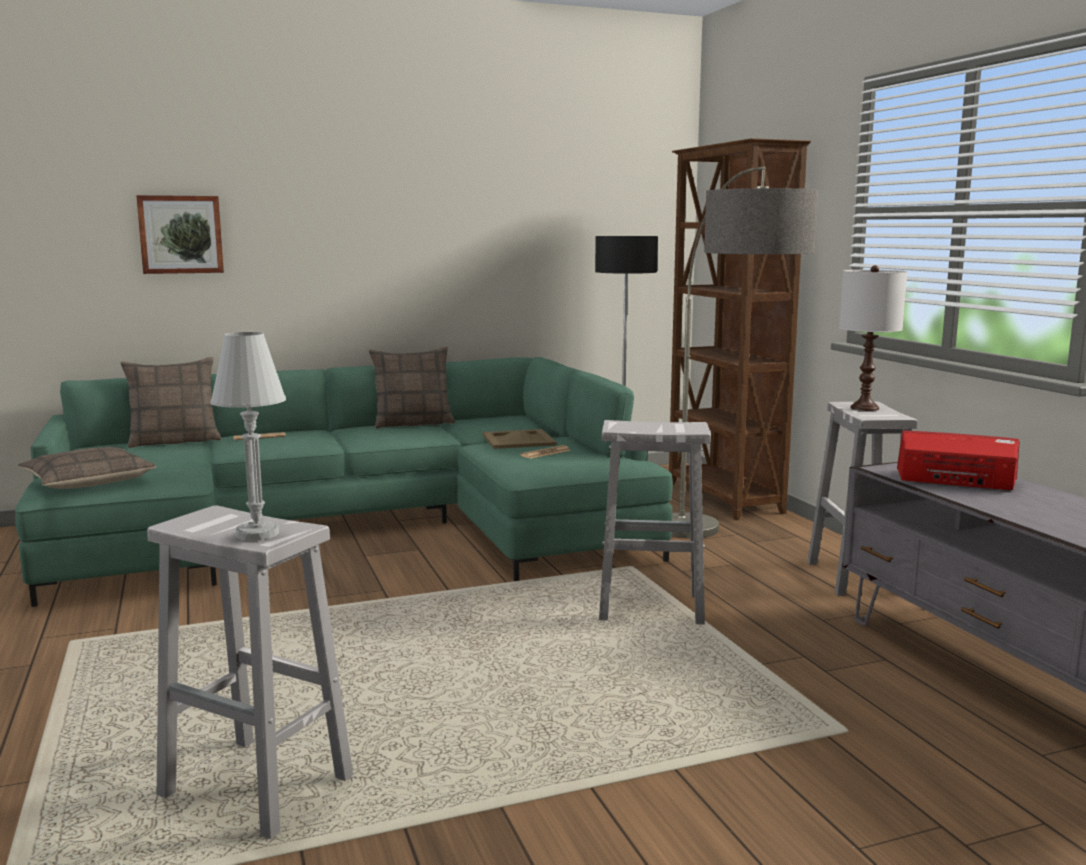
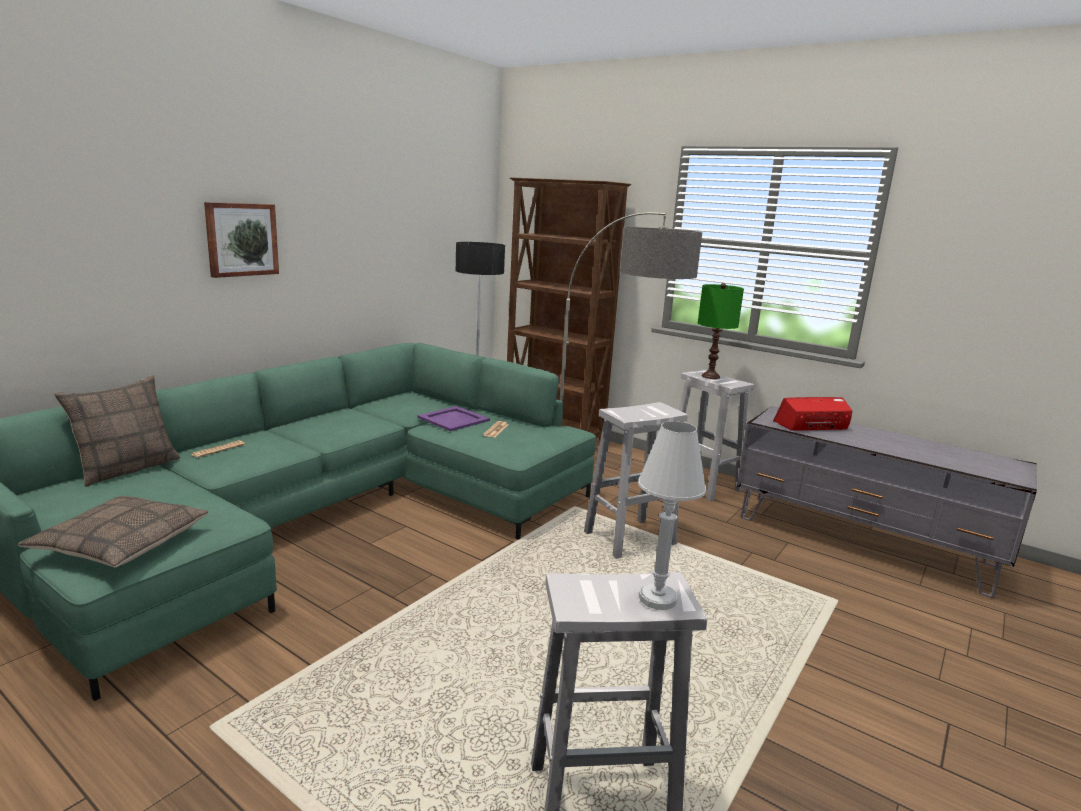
camera: 35 degrees left, 5 degrees up
picture [136,195,224,274] -> picture moved to [204,202,279,278]
pillow [369,347,455,429] -> none
beige tray [482,429,557,449] -> purple tray [417,406,490,431]
white table lamp [839,265,907,411] -> green table lamp [698,283,744,379]

